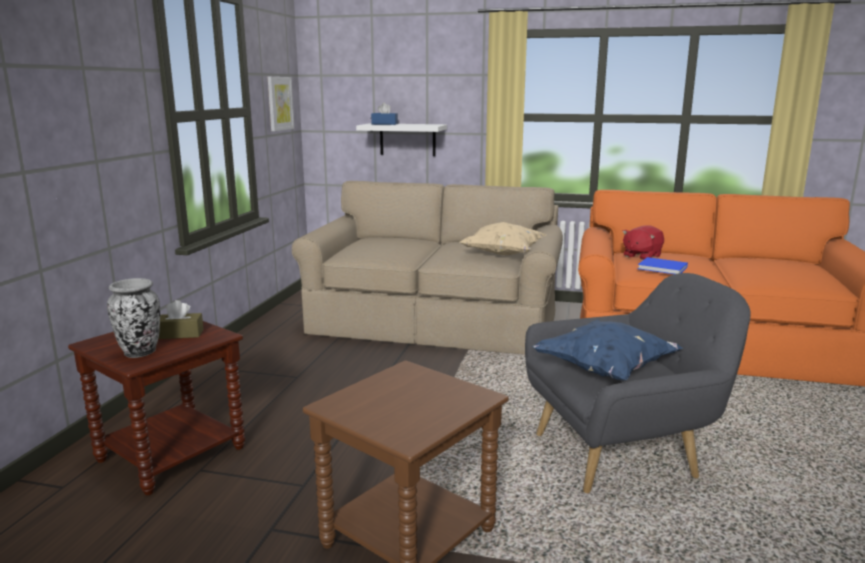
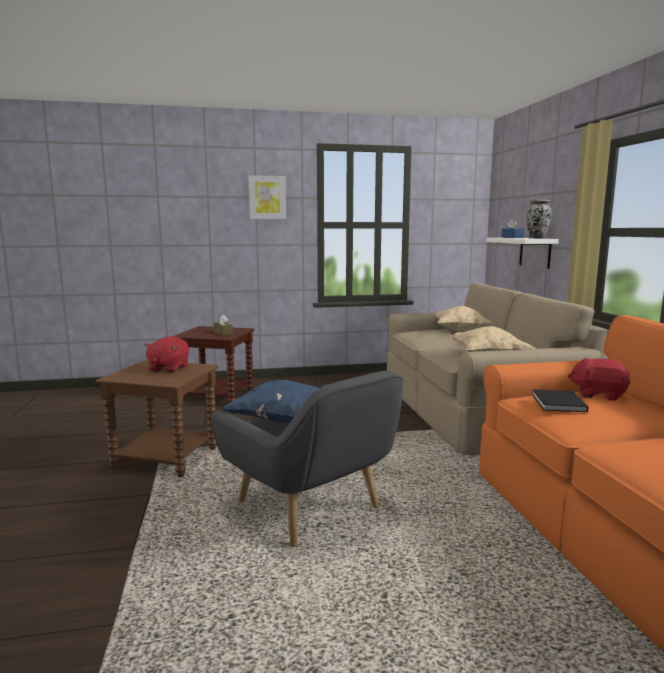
camera: 65 degrees right, 5 degrees down
vase [107,278,160,358] -> vase moved to [526,200,552,239]
picture [268,77,294,131] -> picture moved to [248,175,286,219]
blue book [638,257,688,274] -> black book [532,389,588,412]
none -> red plush toy [144,336,189,373]
none -> beige pillow [433,306,494,331]

